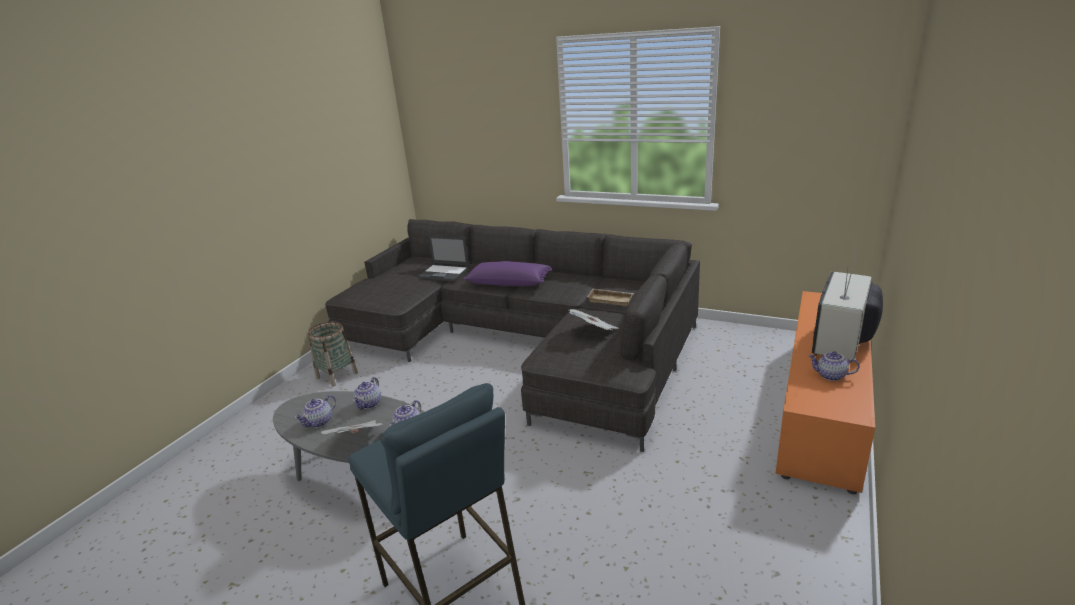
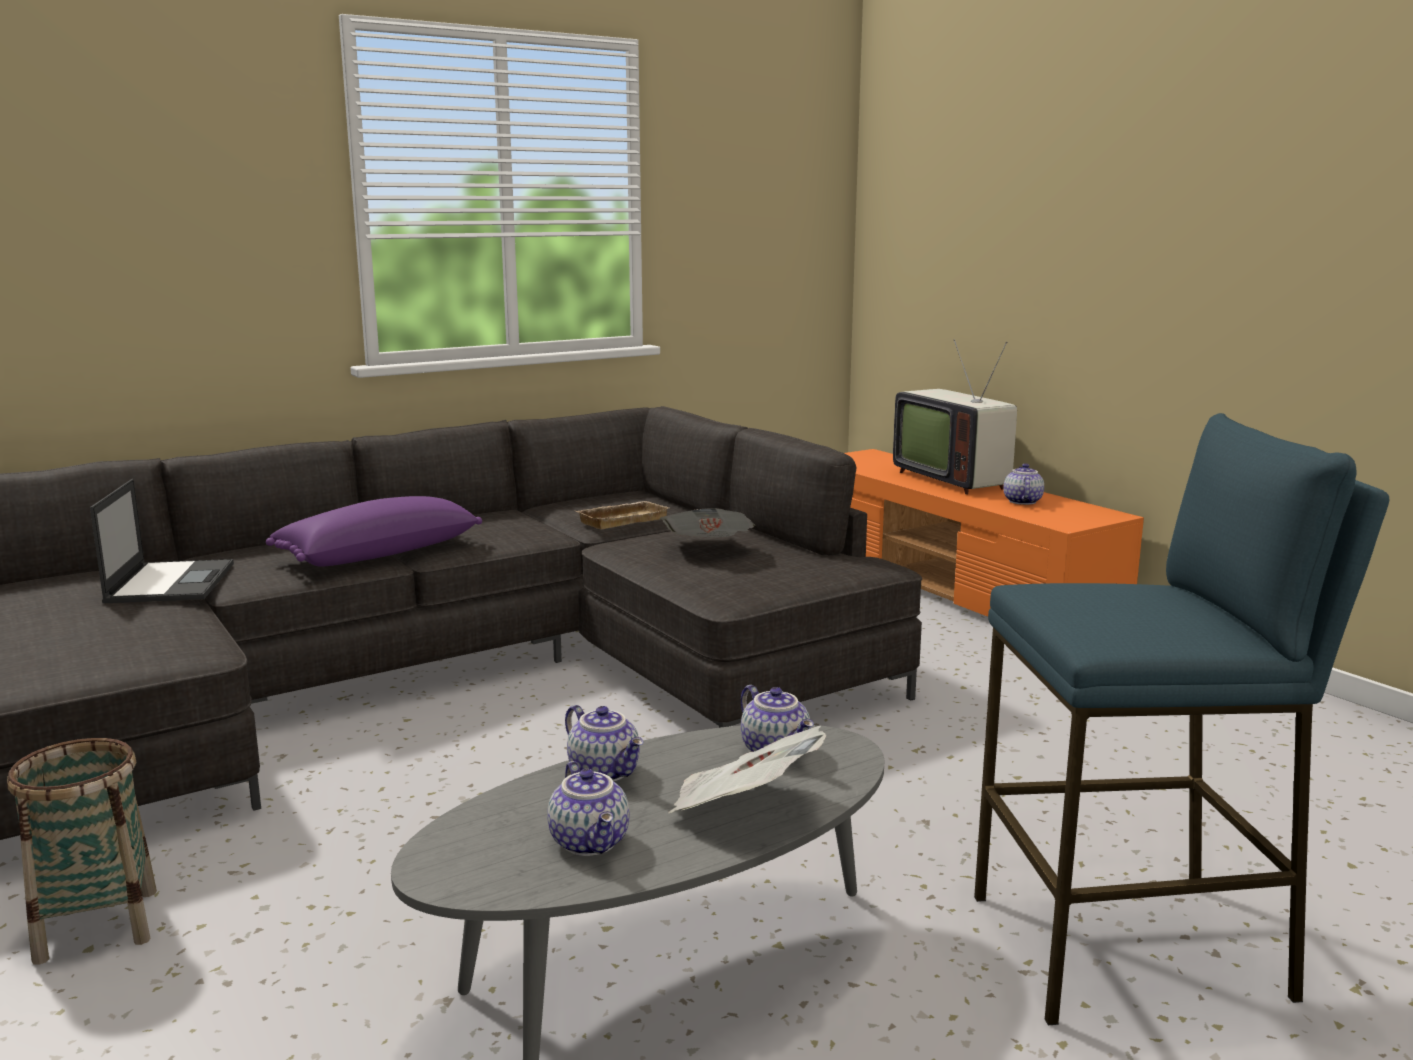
camera: 60 degrees left, 10 degrees down
laptop [417,235,470,281] -> laptop turned 60 degrees counterclockwise [90,479,234,604]
teapot [808,351,859,381] -> teapot turned 135 degrees clockwise [1003,463,1044,505]

